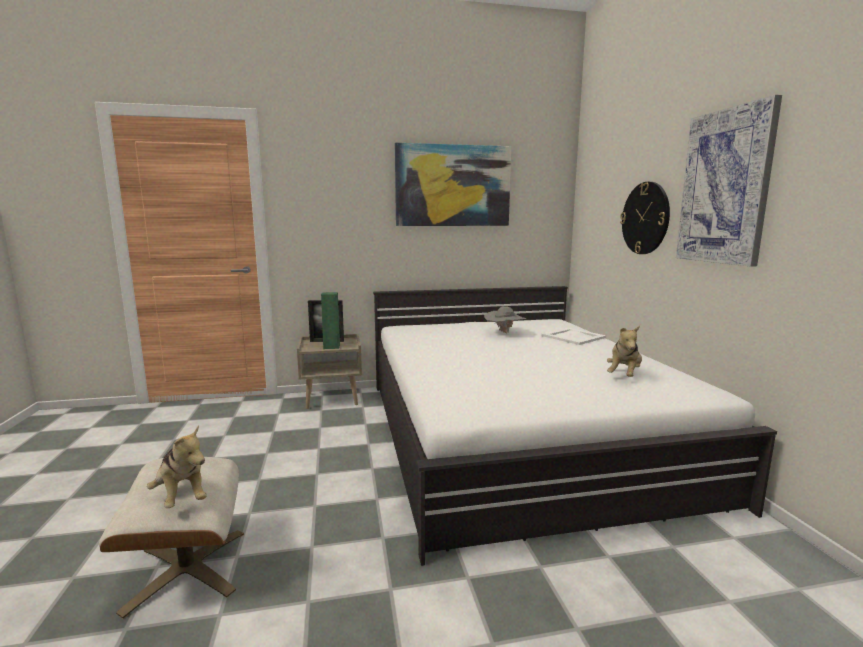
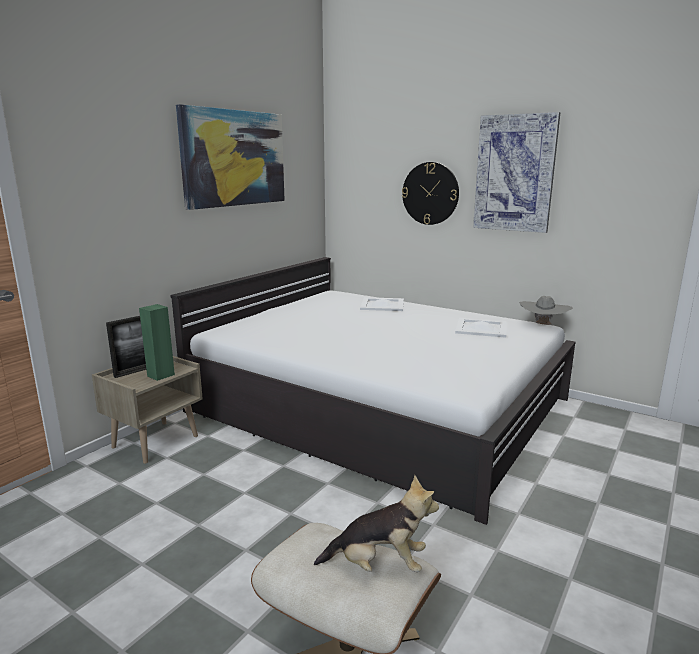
camera: 45 degrees left, 5 degrees up
grey hat [484,306,526,333] -> grey hat moved to [519,296,573,325]
plush toy [607,326,642,377] -> white tray [455,318,506,338]

